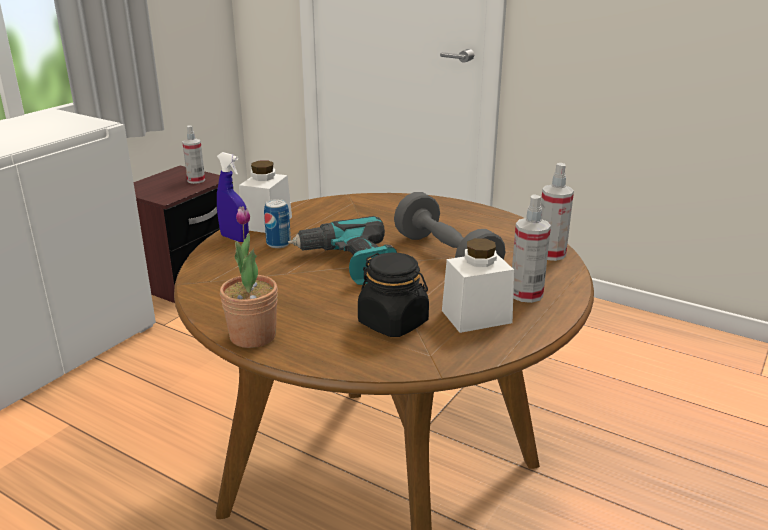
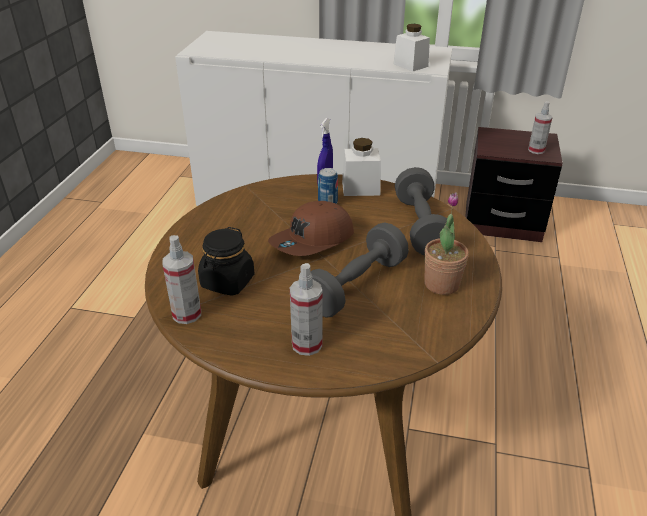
camera: 70 degrees right, 10 degrees up
potted plant [220,206,278,348] -> potted plant moved to [424,192,469,295]
power drill [288,216,397,285] -> brown cap [268,201,354,256]
white jar [442,238,514,333] -> white jar moved to [394,24,430,71]
spray bottle [541,163,574,261] -> spray bottle moved to [162,235,201,324]
none -> grey dumbbell [395,167,447,255]

